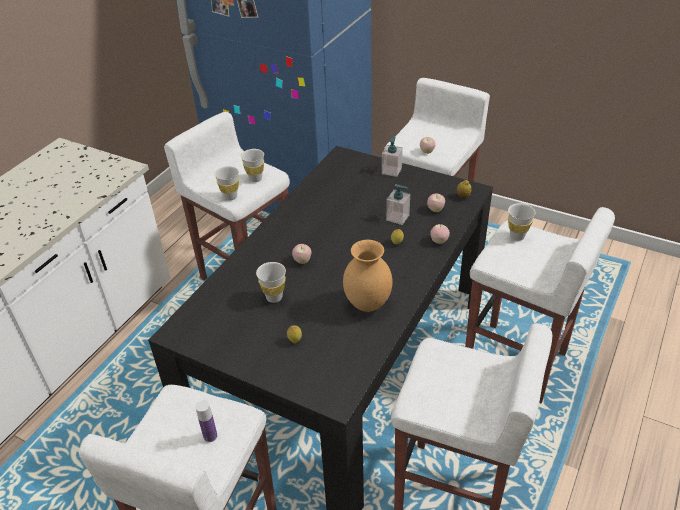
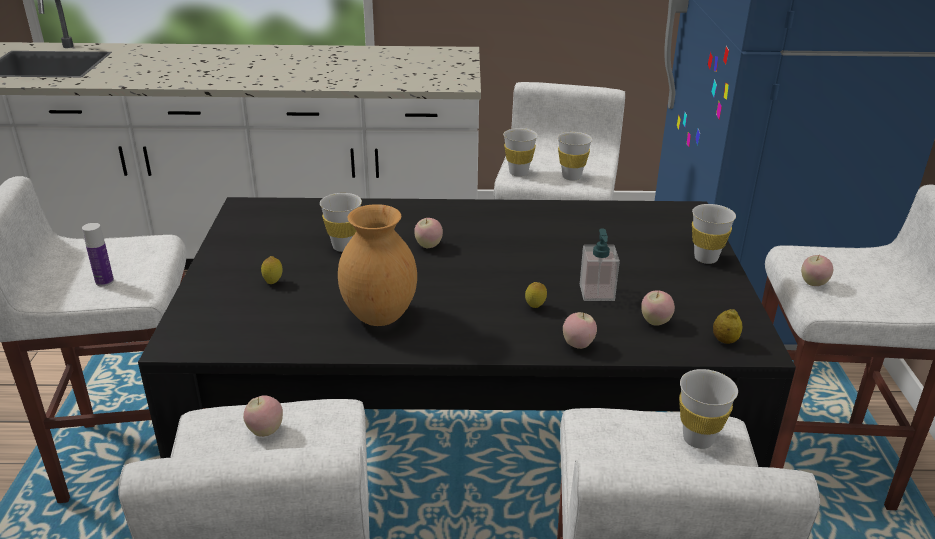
camera: 60 degrees right, 10 degrees down
soap dispenser [382,136,403,177] -> white cup [692,204,736,264]
none -> apple [243,396,283,437]

